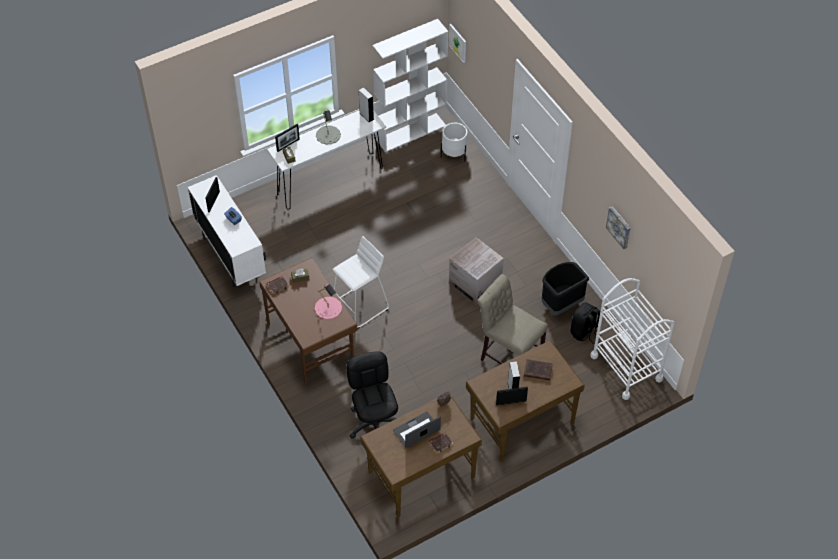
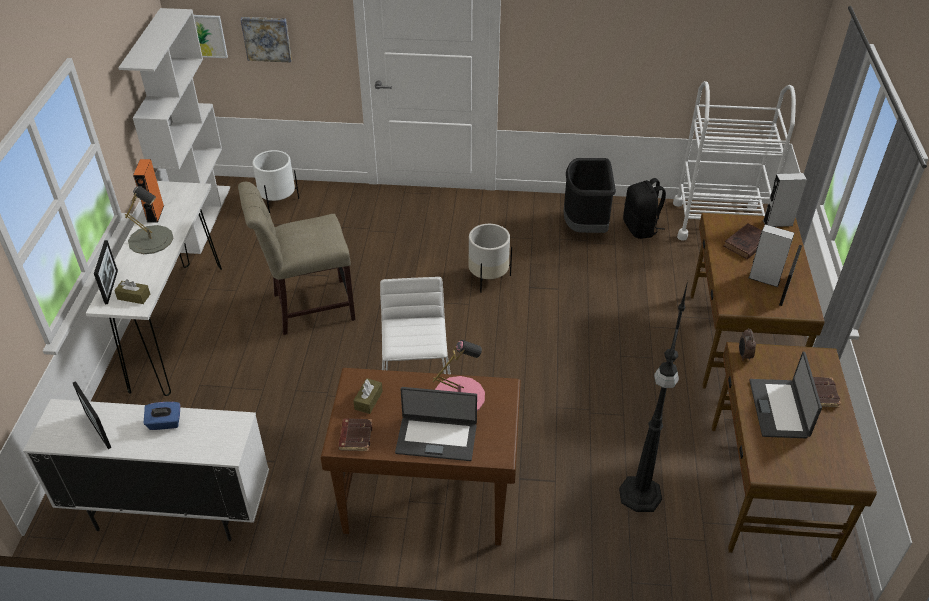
camera: 55 degrees left, 10 degrees down
black office chair [346,351,398,439] -> black floor lamp [619,281,688,512]
grey speaker [359,87,374,122] -> grey speaker moved to [763,173,807,227]
cardboard box [449,237,504,305] -> white planter [468,224,512,293]
beige chair [477,274,548,364] -> beige chair moved to [238,182,356,335]
picture [606,206,631,249] -> picture moved to [240,17,292,63]
none -> orange speaker [133,159,164,223]
none -> laptop [395,387,477,461]

